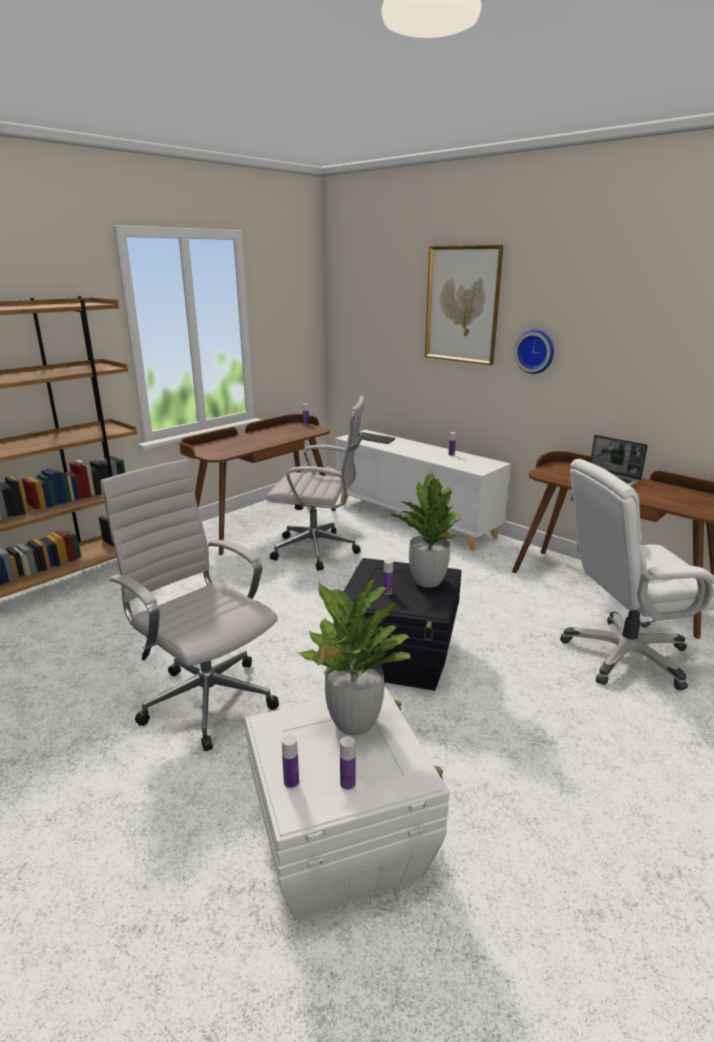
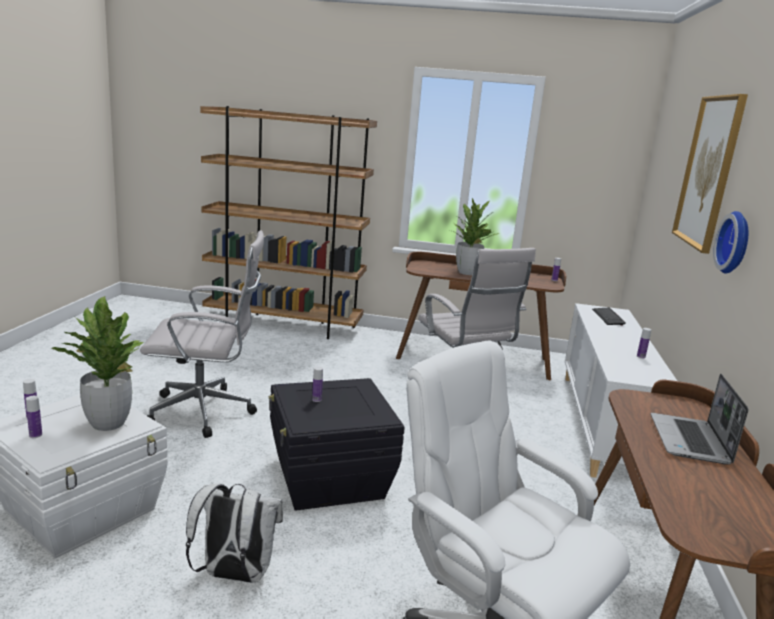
camera: 55 degrees right, 5 degrees down
white office chair [100,459,279,751] -> white office chair turned 75 degrees clockwise [140,230,264,438]
potted plant [389,472,462,588] -> potted plant moved to [450,198,500,275]
none -> white backpack [186,483,283,583]

